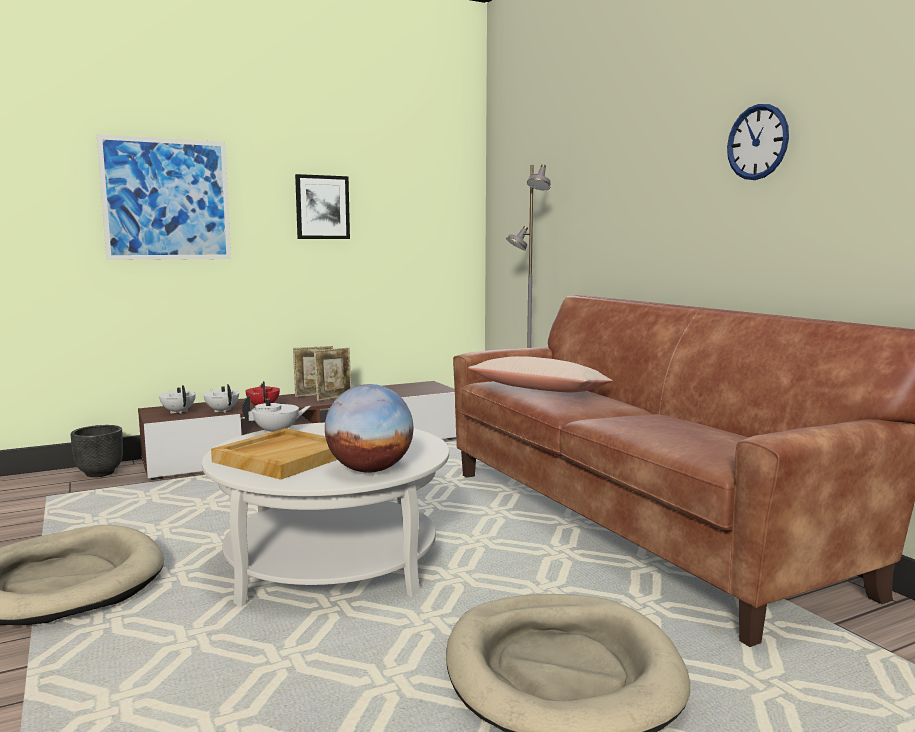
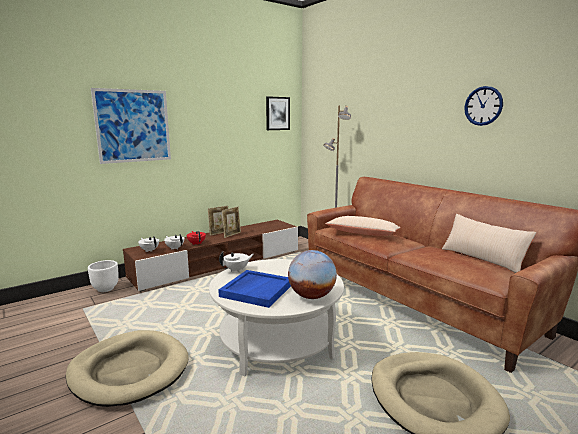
camera: 10 degrees left, 5 degrees up
black planter [71,425,123,477] -> white planter [88,260,119,292]
beige tray [211,428,337,480] -> blue tray [218,270,291,308]
picture [295,174,350,239] -> picture moved to [266,96,290,130]
none -> beige pillow [442,214,536,273]

